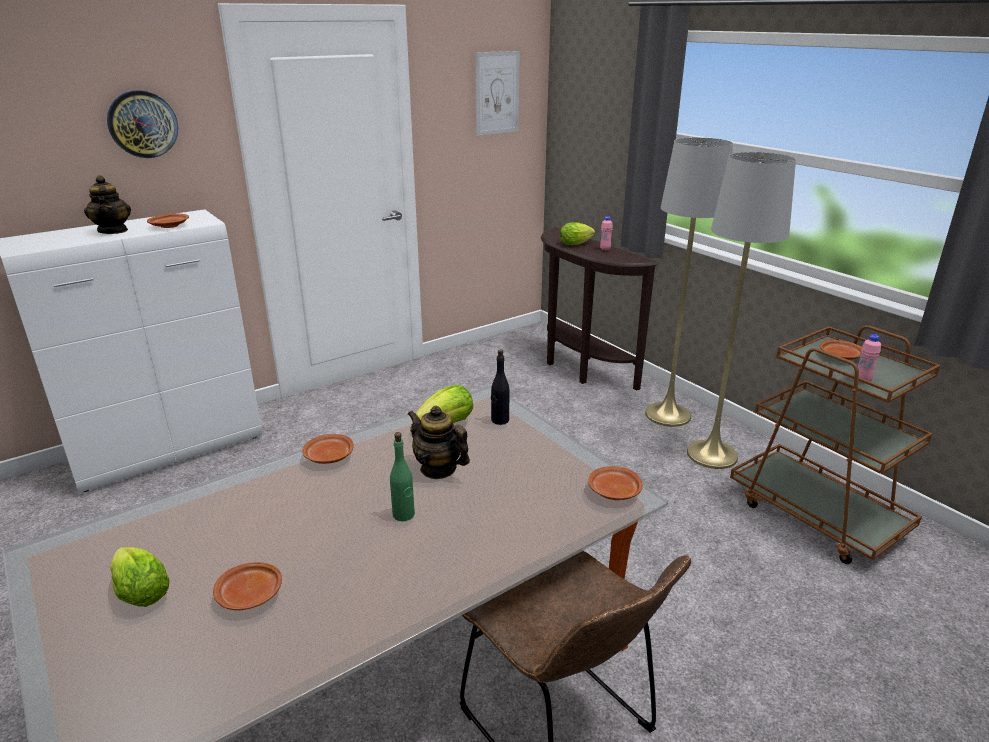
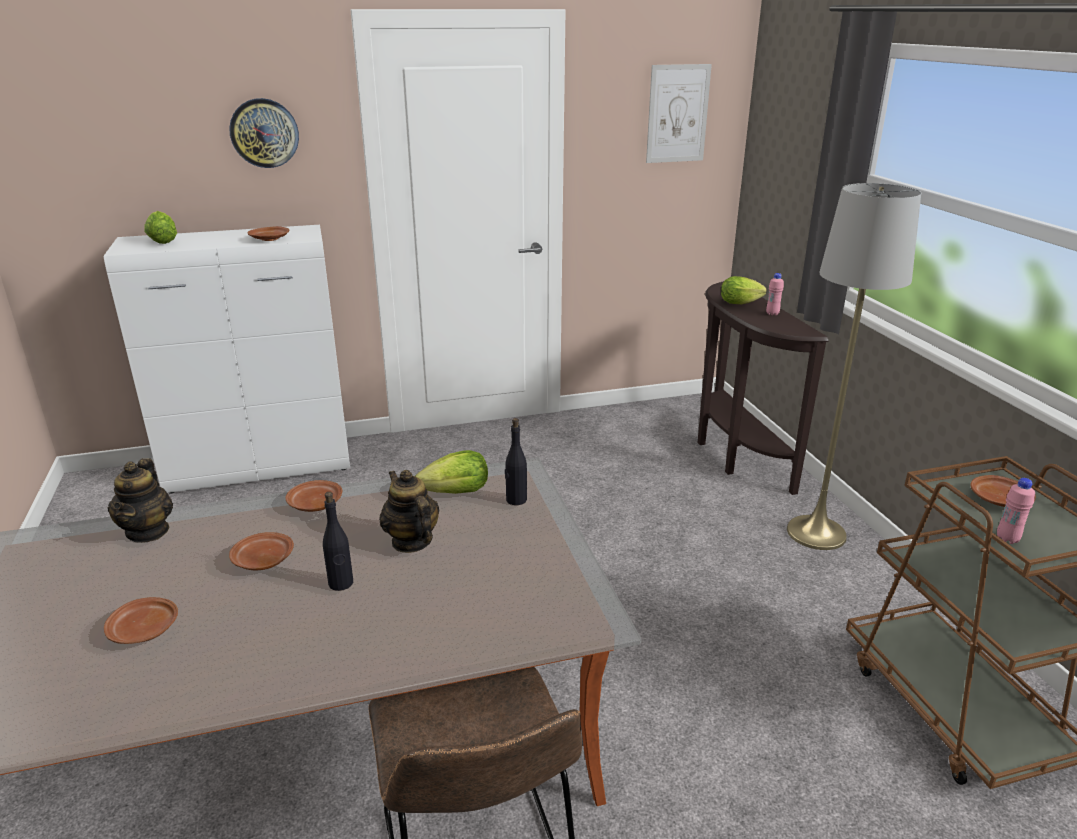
camera: 20 degrees right, 0 degrees up
teapot [84,175,131,234] -> teapot moved to [108,458,173,543]
lettuce [110,547,170,607] -> lettuce moved to [144,211,177,244]
green bottle [390,432,415,521] -> black bottle [323,492,353,591]
brown plate [588,466,643,500] -> brown plate moved to [229,532,294,570]
grey floor lamp [687,152,796,469] -> none

